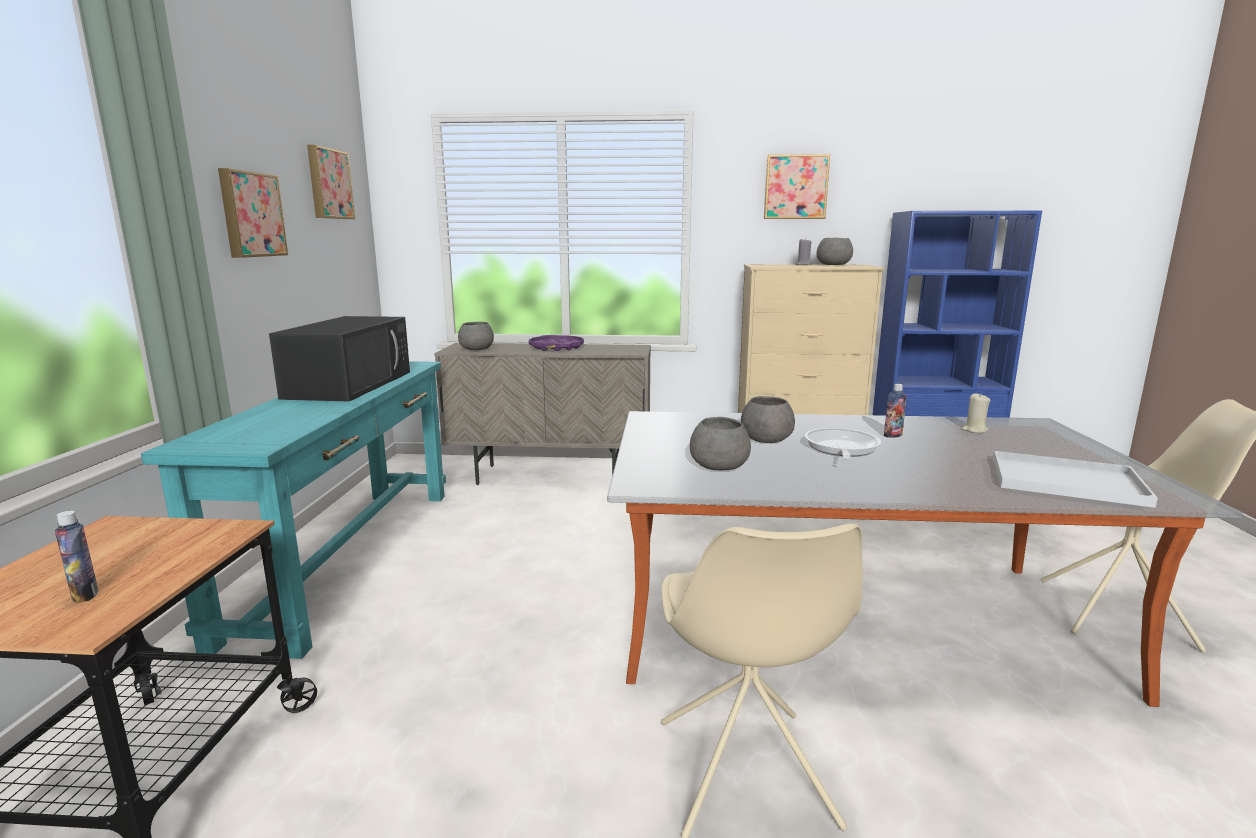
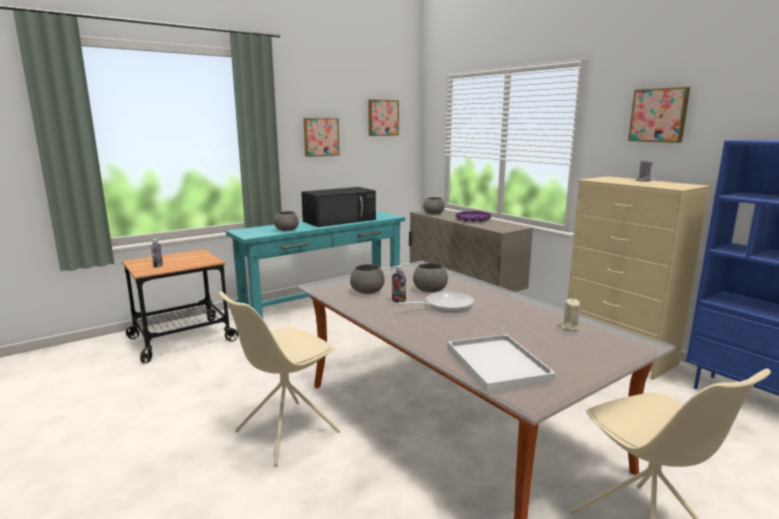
camera: 50 degrees right, 0 degrees up
grey bowl [817,238,853,265] -> grey bowl moved to [274,211,299,231]
bottle [884,384,906,438] -> bottle moved to [392,266,406,302]

